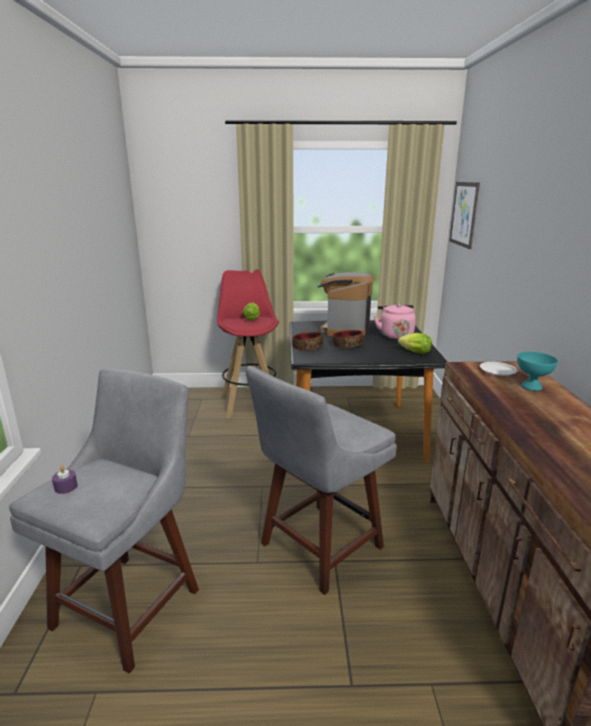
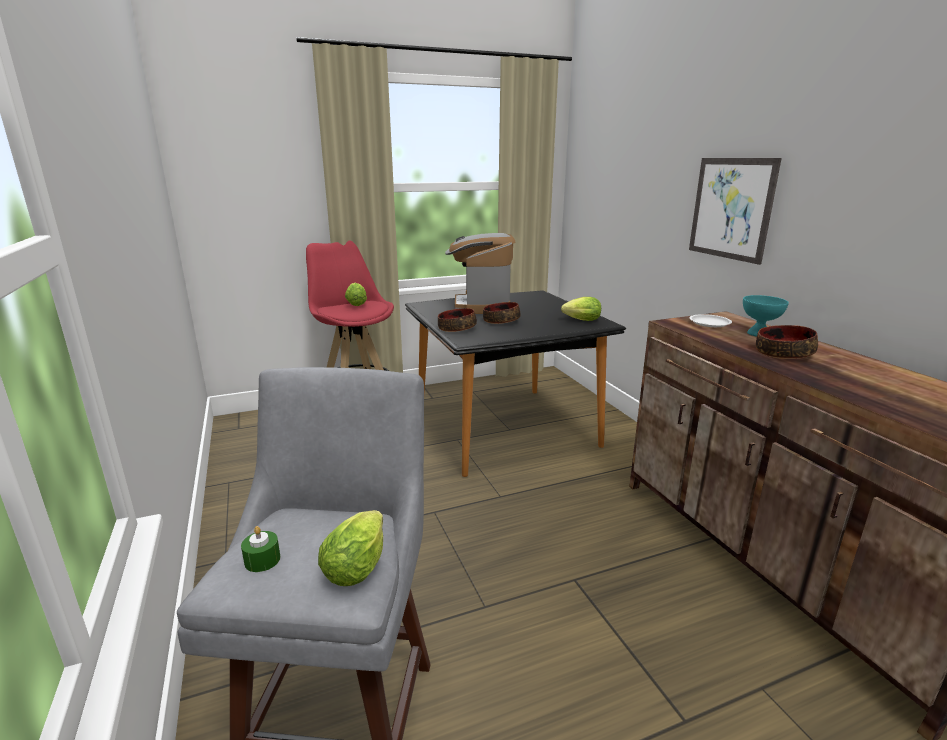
camera: 20 degrees left, 0 degrees up
purple candle [52,466,77,494] -> green candle [241,526,280,572]
grey stool [246,366,396,595] -> none
pink kettle [374,304,416,340] -> none
picture [449,182,480,249] -> picture moved to [689,158,782,265]
none -> lettuce [318,510,383,586]
none -> bowl [756,325,818,359]

